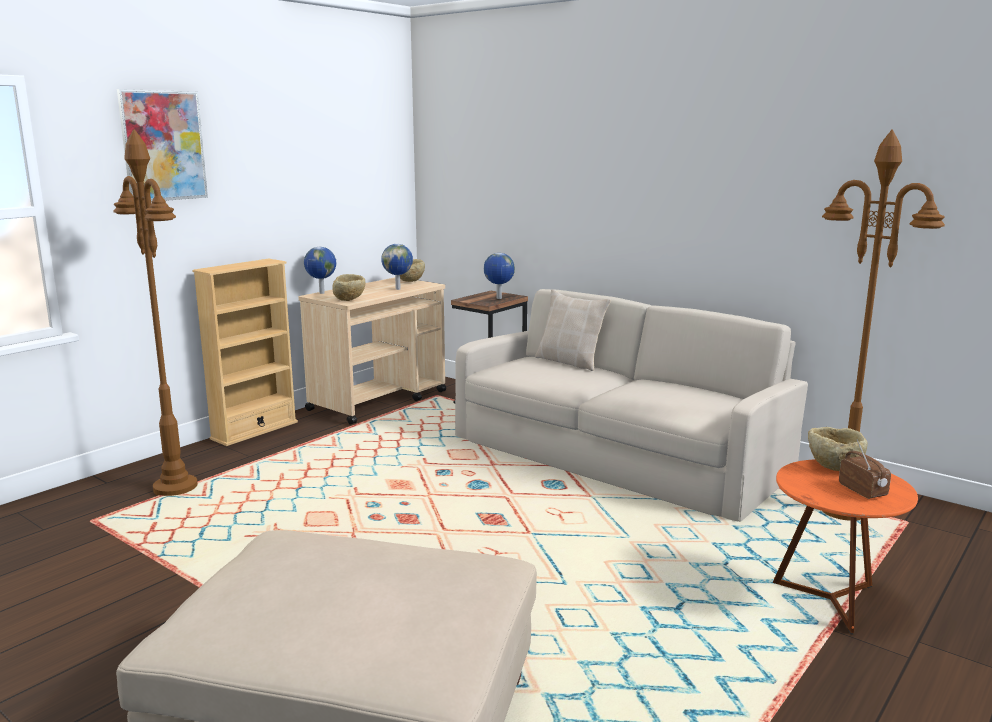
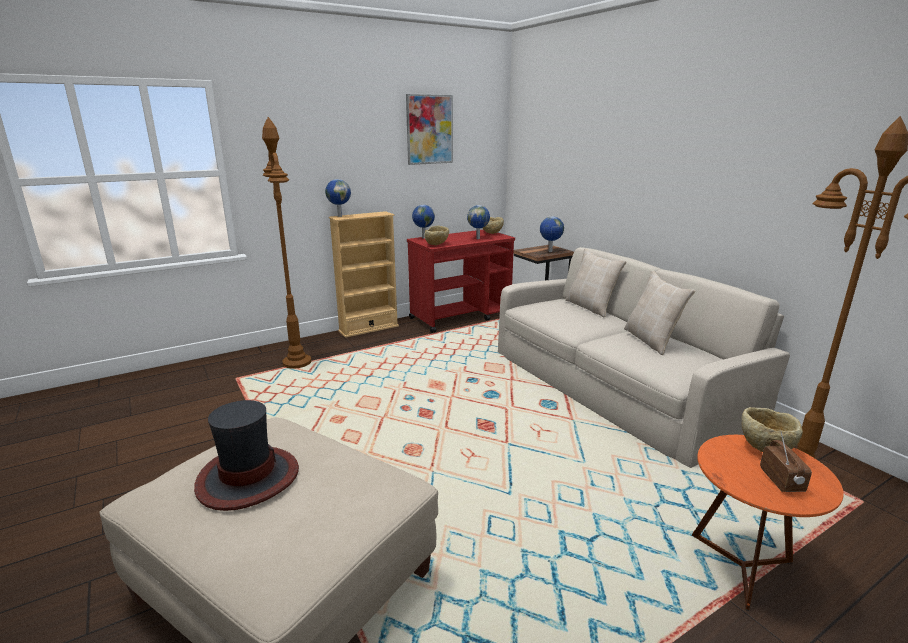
camera: 20 degrees right, 5 degrees up
picture [117,89,208,202] -> picture moved to [406,94,453,165]
beige cart [298,277,446,425] -> red cart [407,230,515,333]
none -> hat [194,400,299,511]
none -> globe [325,179,351,217]
none -> beige pillow [624,271,695,355]

